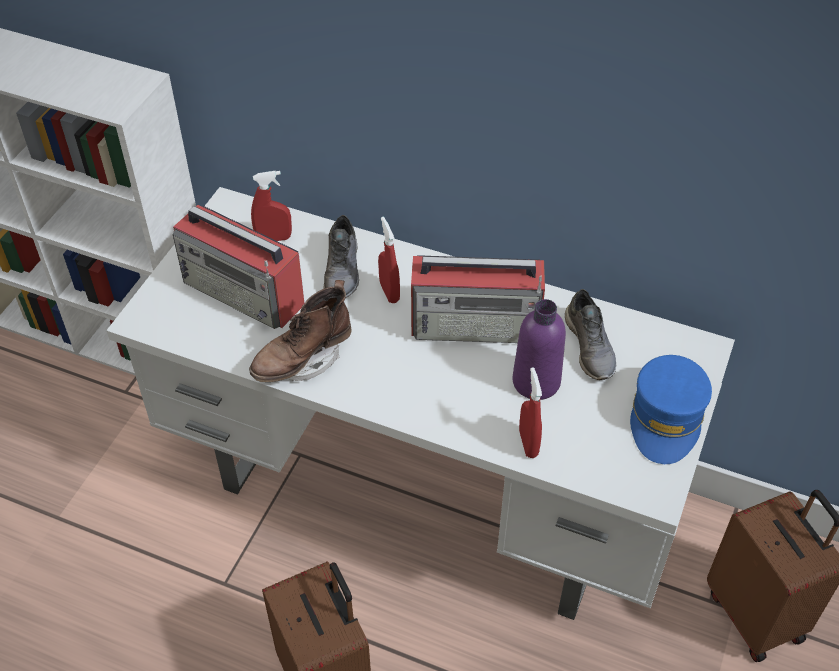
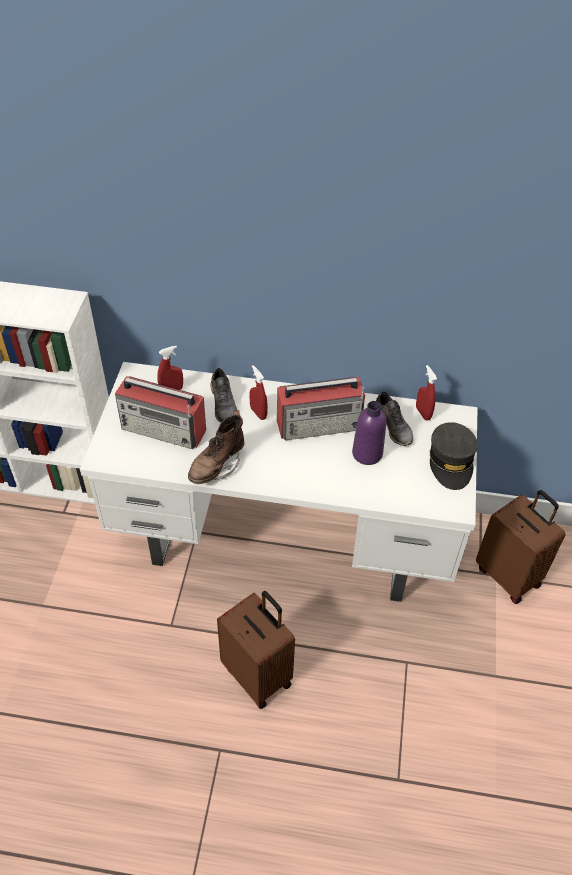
camera: 15 degrees left, 0 degrees up
red spray bottle [519,367,542,458] -> red spray bottle moved to [416,365,437,421]
blue cap [630,355,712,464] -> grey cap [429,422,478,490]

